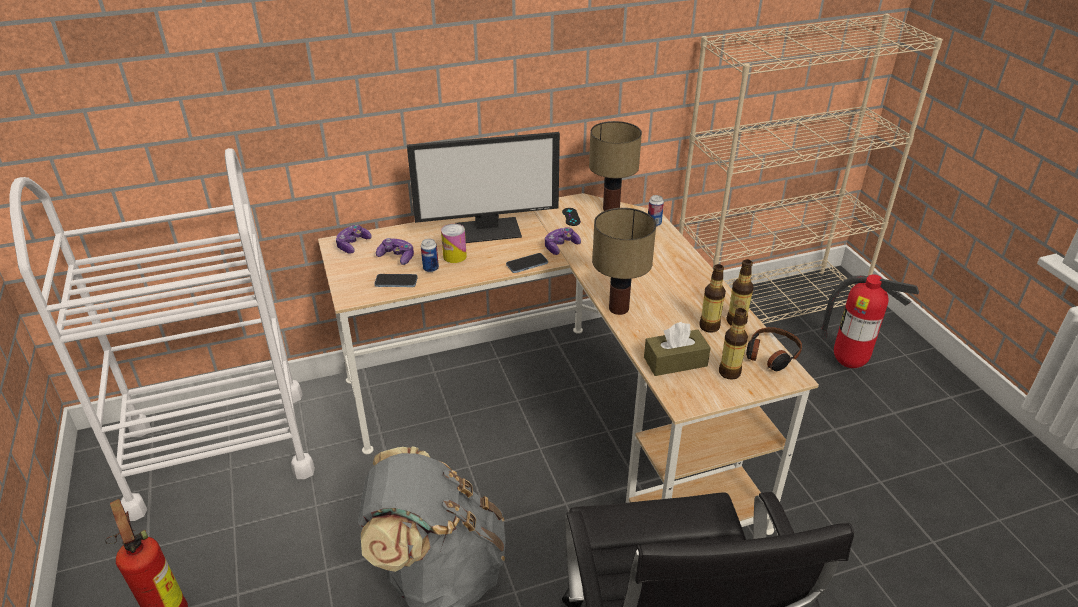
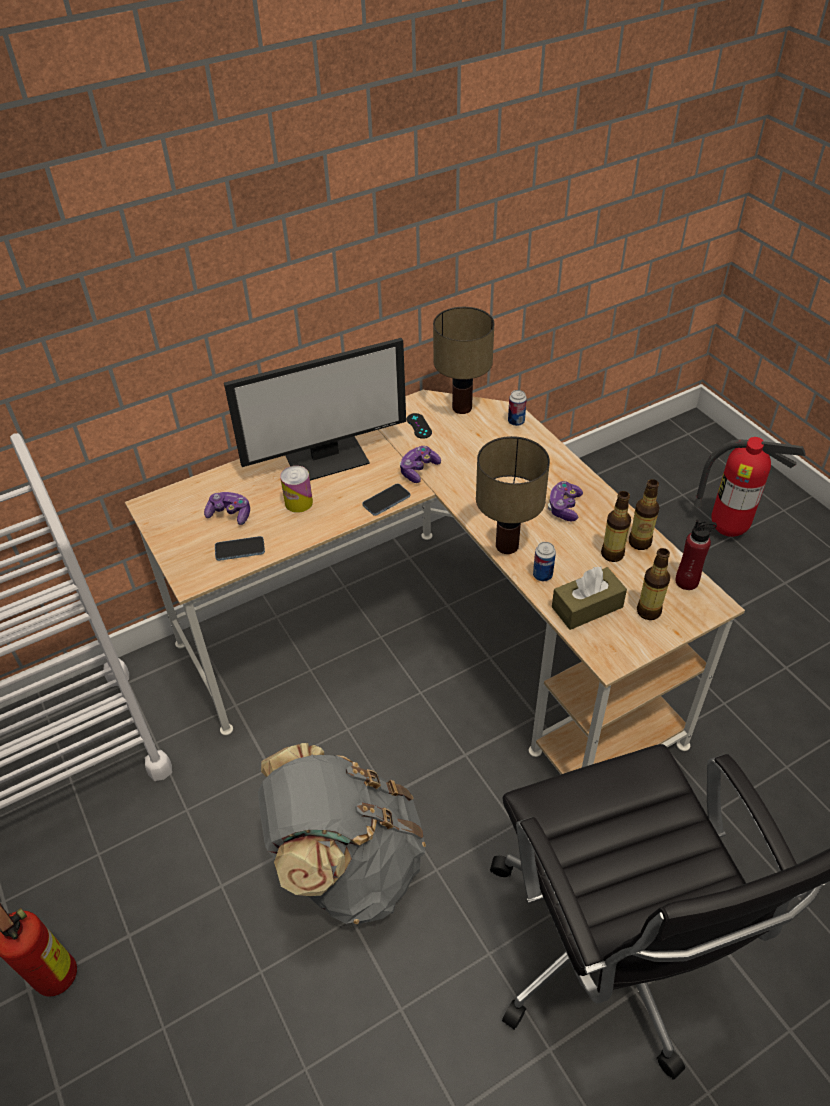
camera: 10 degrees left, 10 degrees up
game controller [336,225,372,254] -> game controller moved to [548,481,583,522]
can [421,239,439,272] -> can moved to [533,542,556,581]
beige bookcase [679,14,943,324] -> none
headphones [746,327,802,371] -> red bottle [675,520,717,590]

